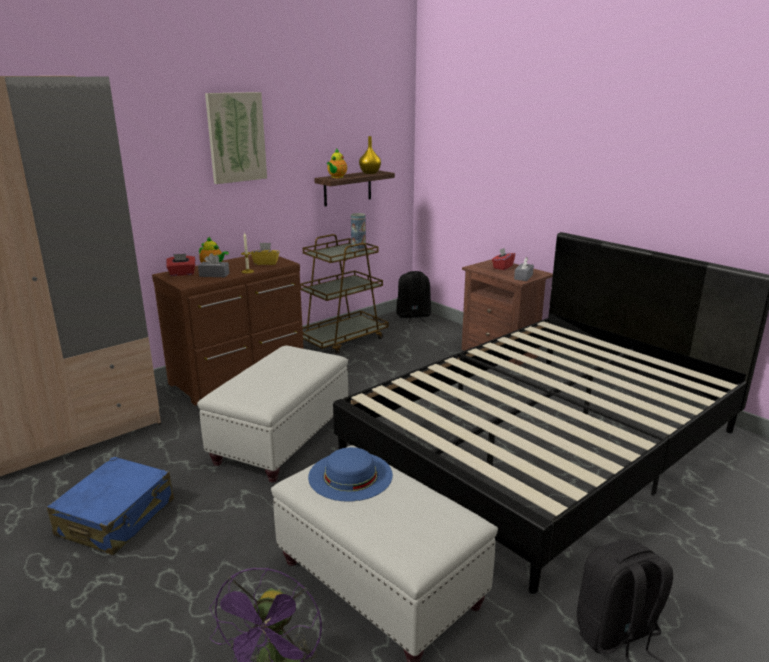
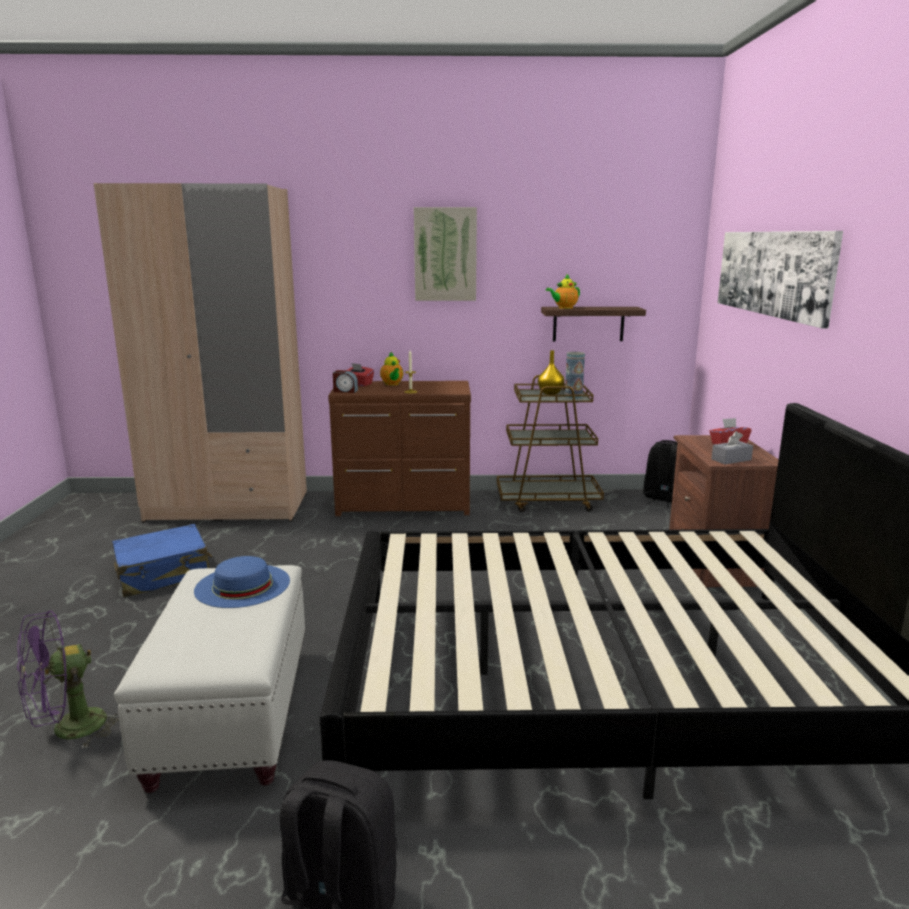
camera: 40 degrees right, 5 degrees down
white ottoman [197,346,348,482] -> none
grey tissue box [198,253,229,277] -> none
yellow tissue box [251,243,279,265] -> none
yellow vase [359,136,381,174] -> yellow vase moved to [538,350,564,395]
none -> alarm clock [333,370,358,393]
none -> picture [718,231,843,328]

